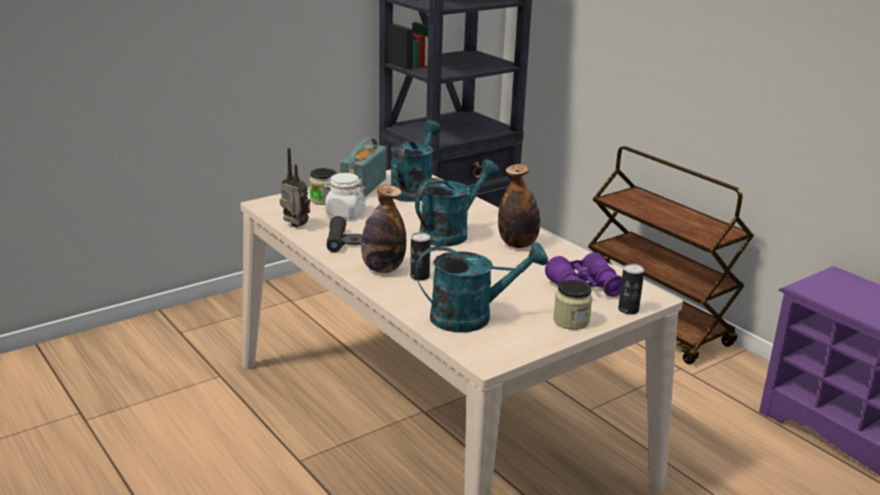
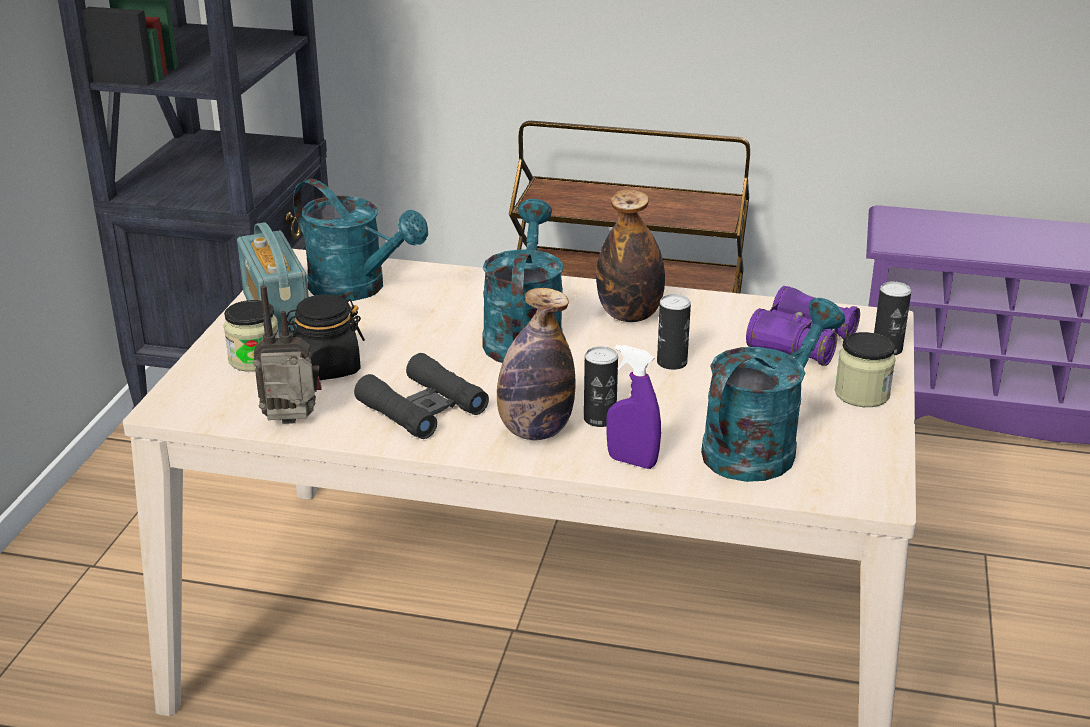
camera: 40 degrees left, 5 degrees up
white jar [324,173,366,219] -> black jar [286,294,365,380]
turquoise watering can [390,120,441,202] -> turquoise watering can turned 150 degrees clockwise [293,179,428,301]
none -> purple spray bottle [606,345,661,469]
none -> can [657,294,691,370]

